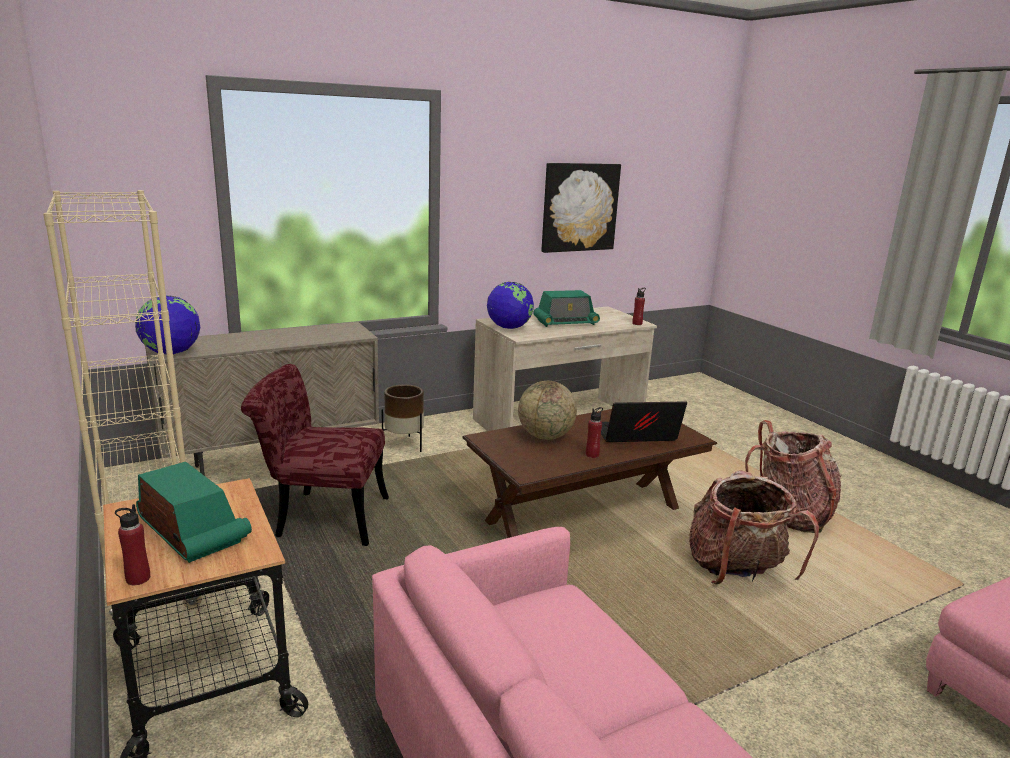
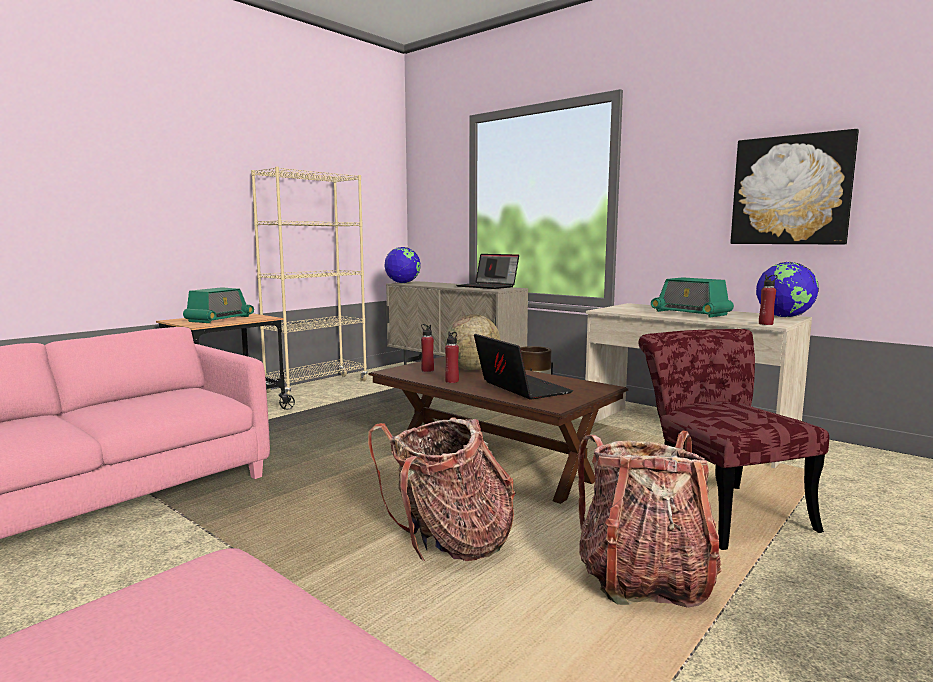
camera: 70 degrees right, 10 degrees down
red bottle [115,504,150,585] -> red bottle moved to [421,324,434,372]
red chair [241,364,389,546] -> red chair moved to [639,329,829,550]
globe [487,282,534,329] -> globe moved to [756,262,819,317]
none -> laptop [456,254,519,289]

